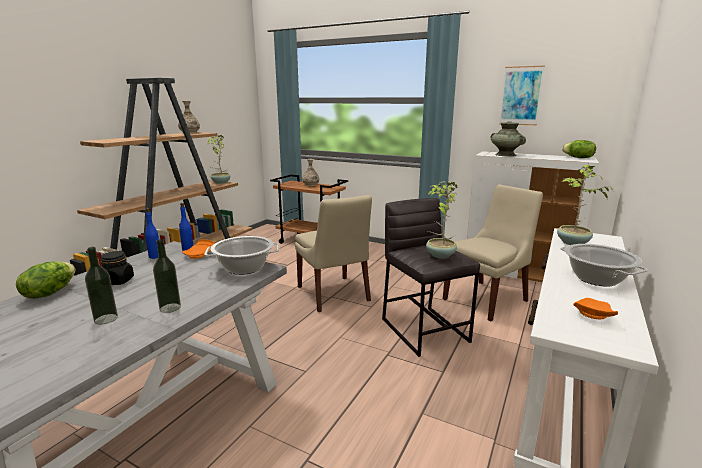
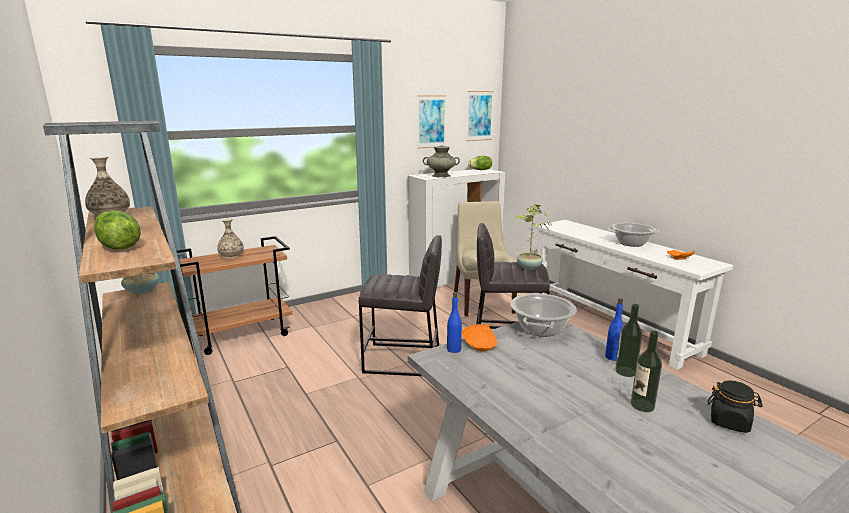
camera: 60 degrees left, 0 degrees up
lettuce [16,261,75,299] -> lettuce moved to [94,210,141,250]
black jar [100,251,134,285] -> black jar moved to [708,380,763,433]
blue bottle [145,208,159,259] -> blue bottle moved to [605,298,623,361]
beige chair [295,195,372,312] -> grey stool [359,235,442,376]
potted plant [557,164,613,245] -> none
none -> picture [467,91,494,141]

